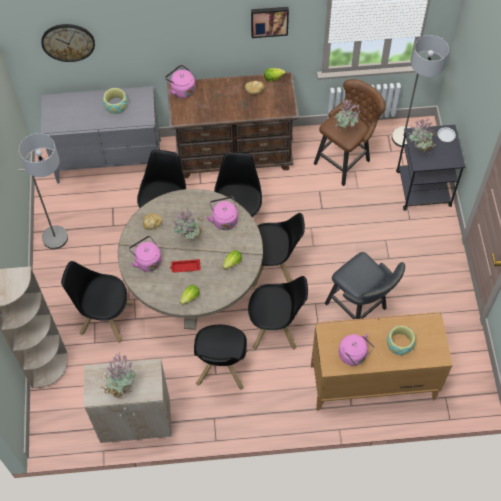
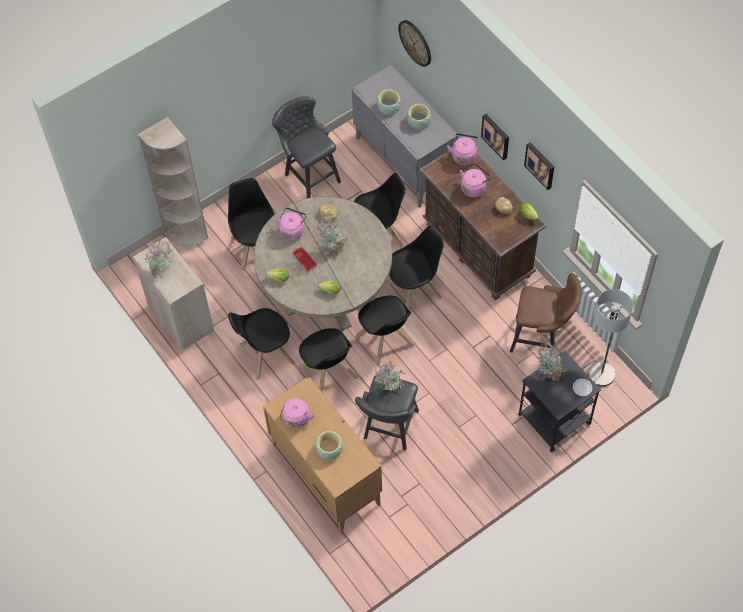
camera: 60 degrees right, 0 degrees up
grey floor lamp [17,133,68,249] -> grey stool [272,96,341,198]
pink kettle [207,197,238,230] -> pink kettle moved to [460,163,491,197]
potted plant [333,98,361,132] -> potted plant moved to [375,361,405,391]
none -> bowl [377,90,401,115]
none -> picture [481,114,509,161]

